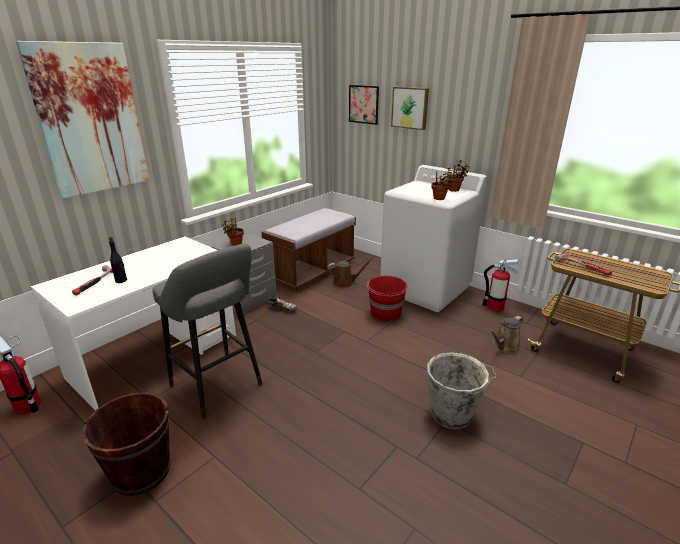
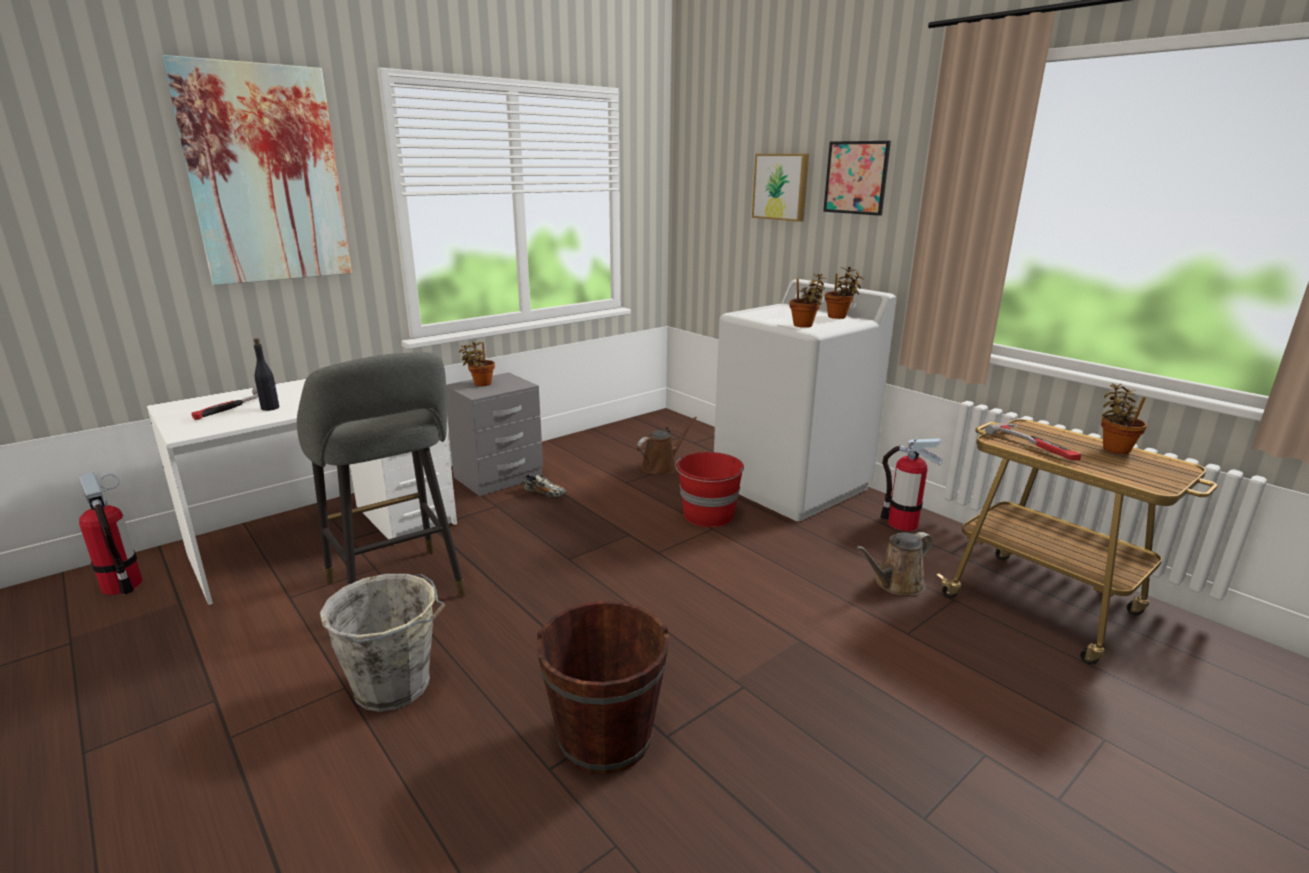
camera: 10 degrees right, 5 degrees down
brown bucket [82,392,170,496] -> brown bucket moved to [536,601,669,774]
brown bench [261,208,356,291] -> none
brown watering can [327,258,374,288] -> brown watering can turned 45 degrees counterclockwise [637,417,697,474]
picture [349,85,379,125] -> picture moved to [823,141,891,216]
grey bucket [427,352,497,429] -> grey bucket moved to [320,574,446,712]
none -> potted plant [1101,383,1147,454]

